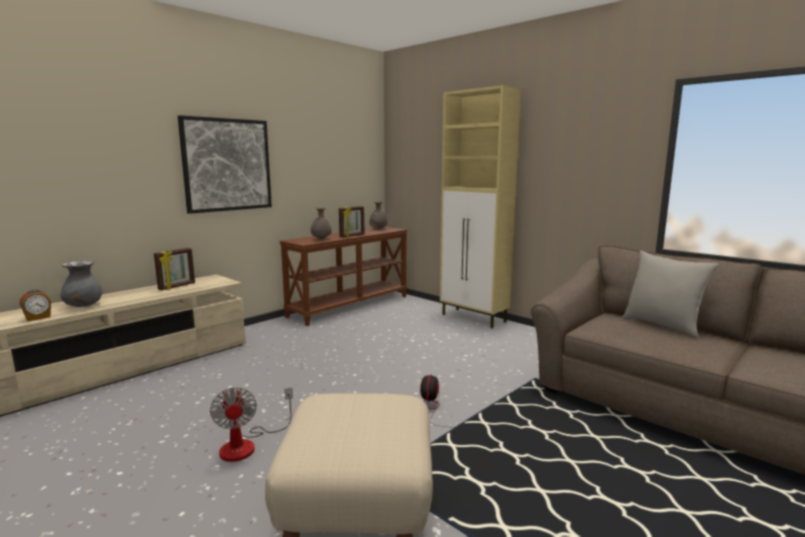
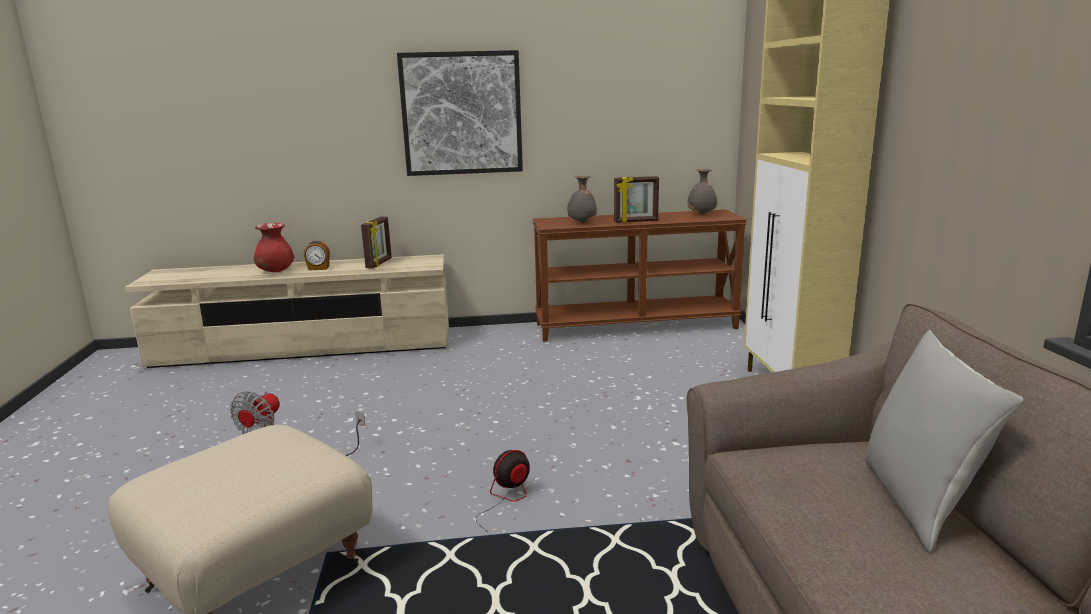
camera: 40 degrees right, 5 degrees up
alarm clock [20,290,51,321] -> alarm clock moved to [304,241,330,271]
grey vase [60,261,102,307] -> red vase [254,223,294,272]
picture frame [154,248,195,290] -> picture frame turned 60 degrees counterclockwise [361,217,392,269]

